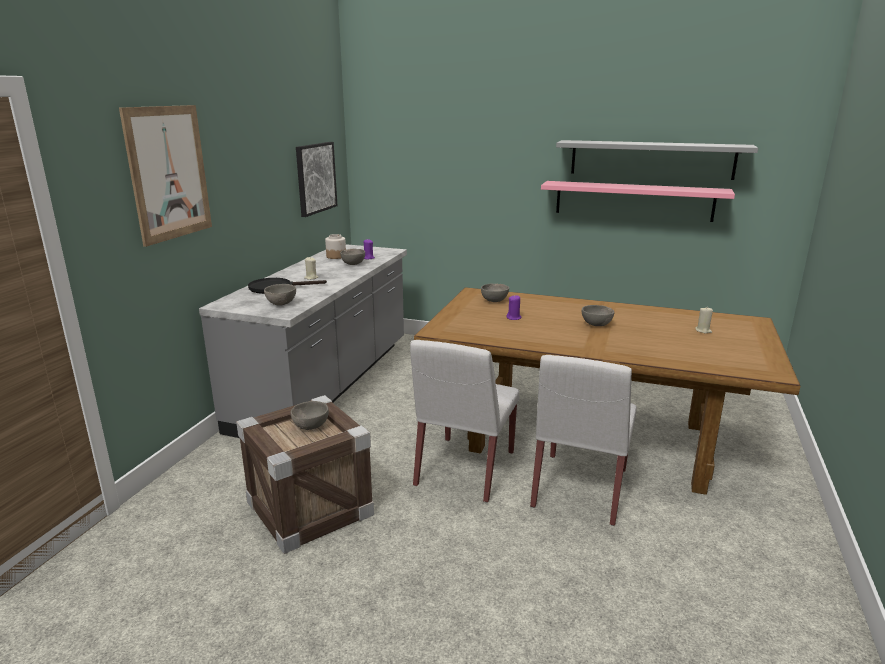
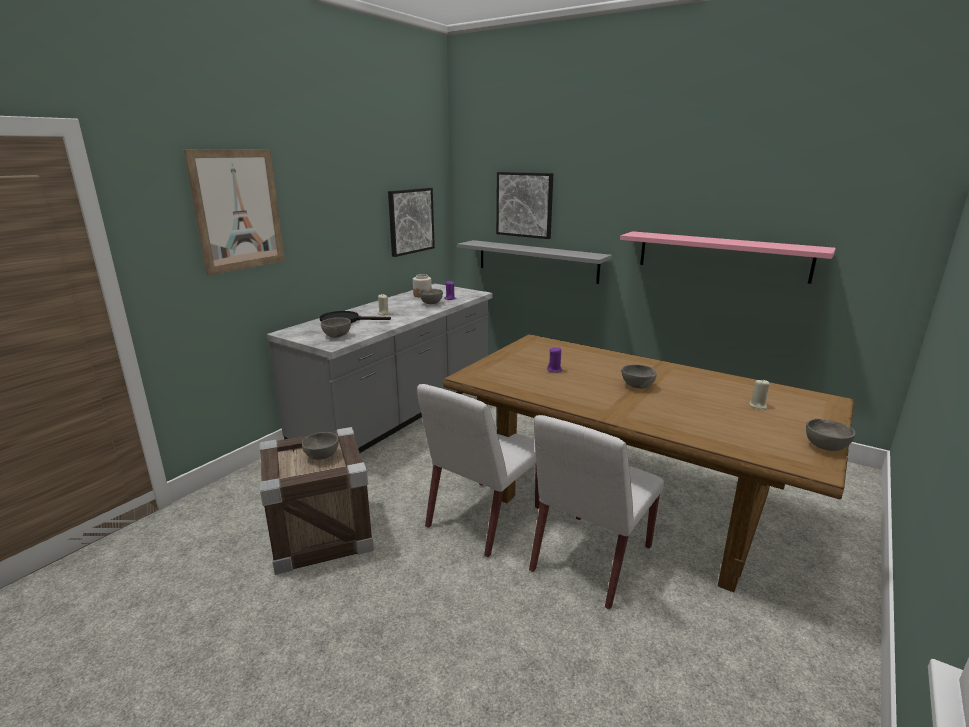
camera: 15 degrees right, 0 degrees up
grey bowl [481,284,509,302] -> grey bowl moved to [806,419,856,451]
grey shelf [556,140,758,180] -> grey shelf moved to [457,240,612,284]
none -> picture [496,172,553,239]

